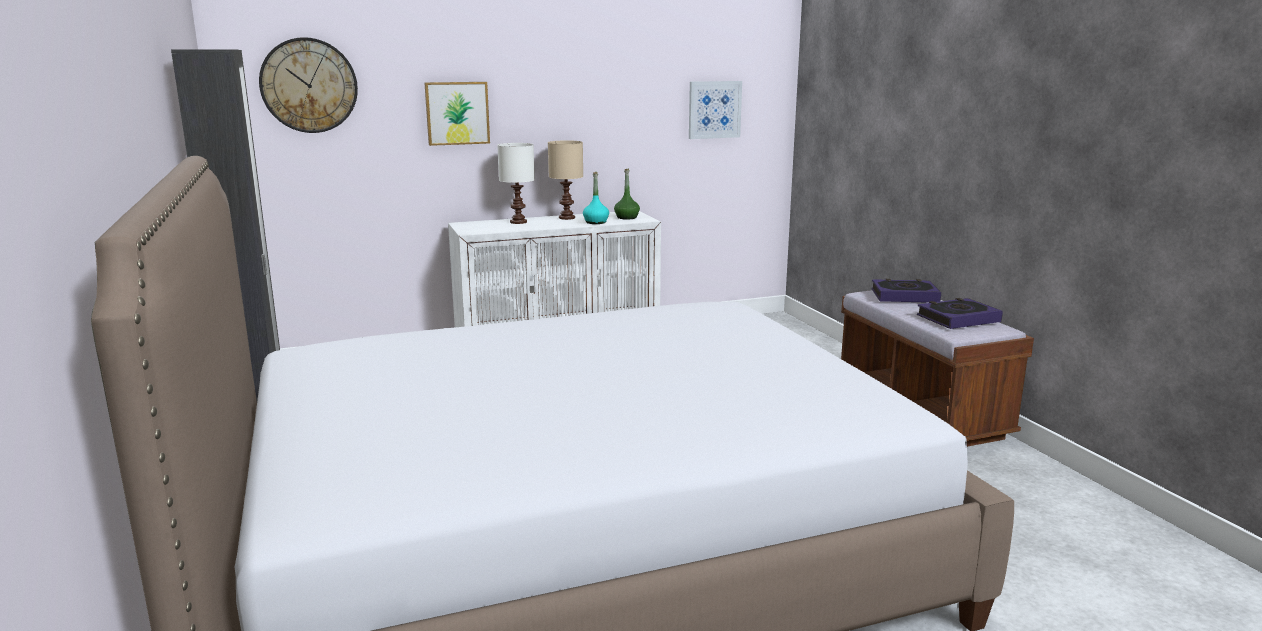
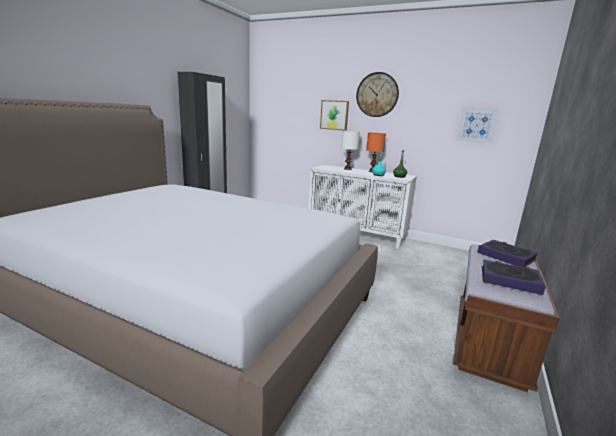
camera: 45 degrees right, 0 degrees up
wall clock [259,37,358,133] -> wall clock moved to [356,72,399,117]
beige table lamp [548,140,583,220] -> orange table lamp [366,133,386,172]

